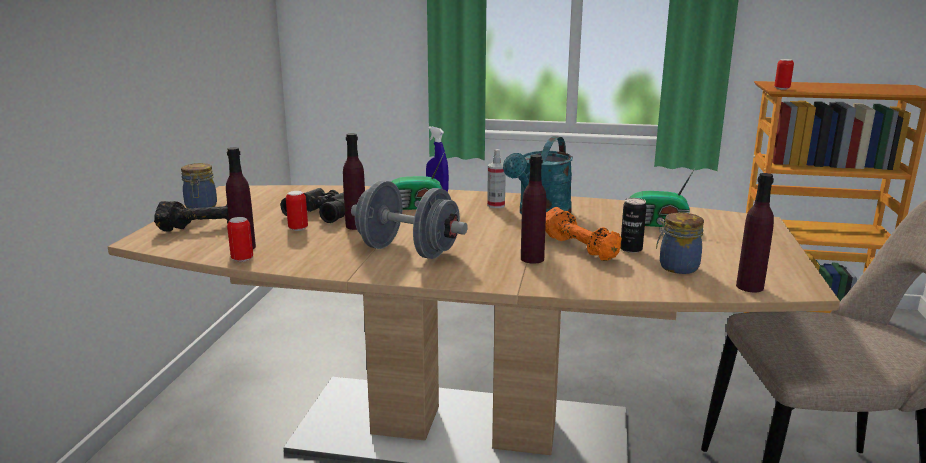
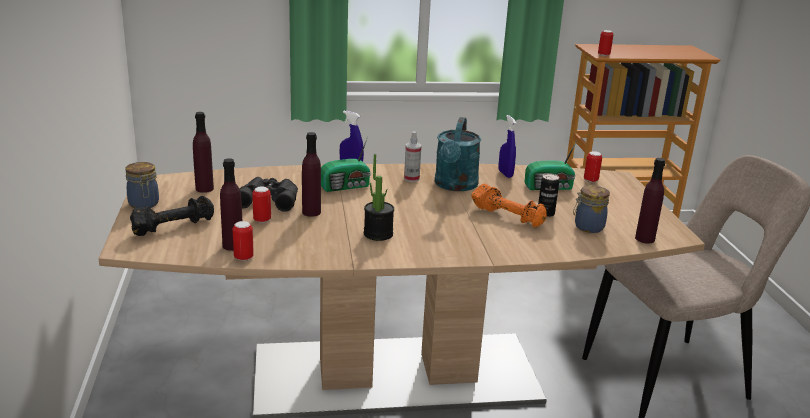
camera: 20 degrees left, 5 degrees up
grey dumbbell [351,180,468,259] -> potted plant [364,154,394,241]
purple bottle [521,155,546,264] -> purple bottle moved to [193,112,214,193]
none -> blue spray bottle [499,115,516,178]
none -> can [584,151,602,182]

